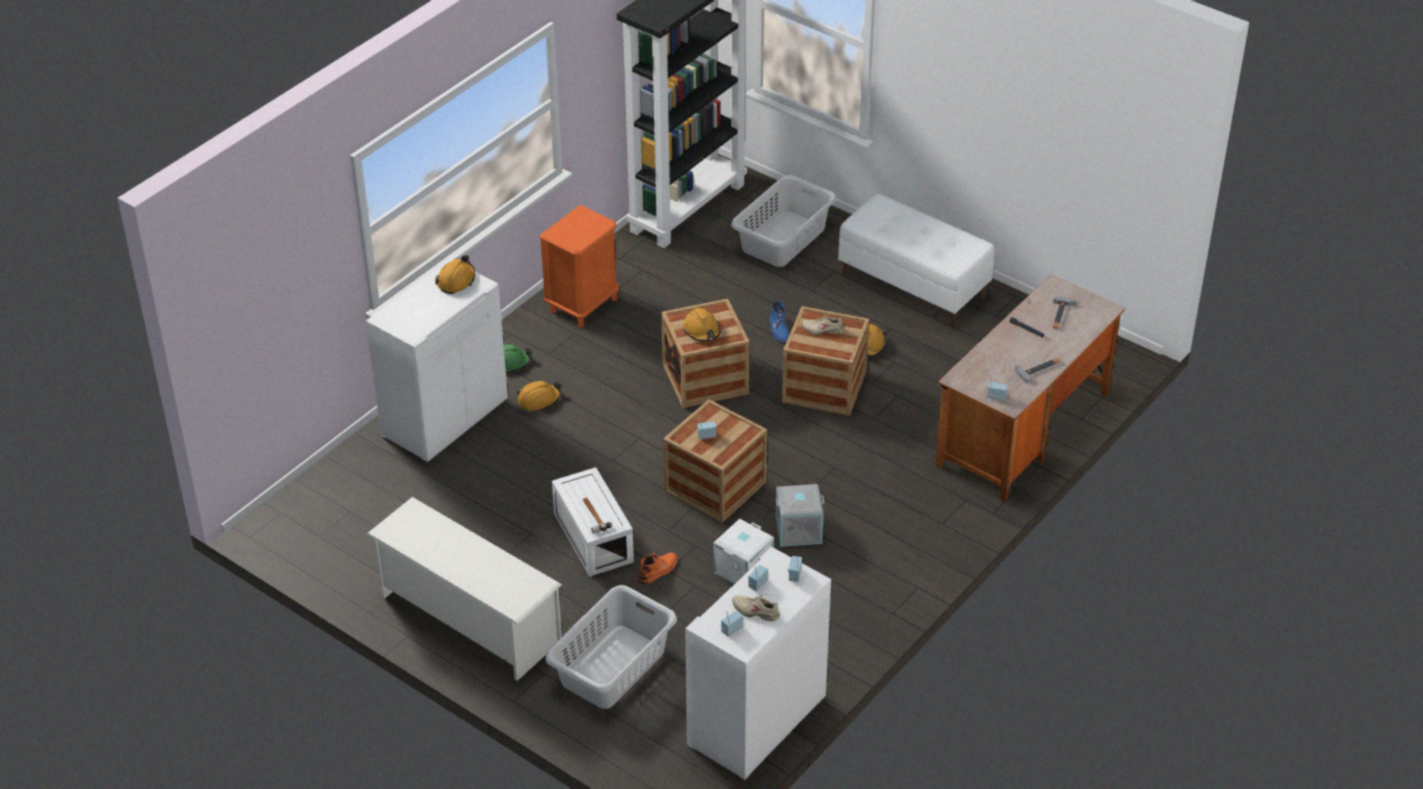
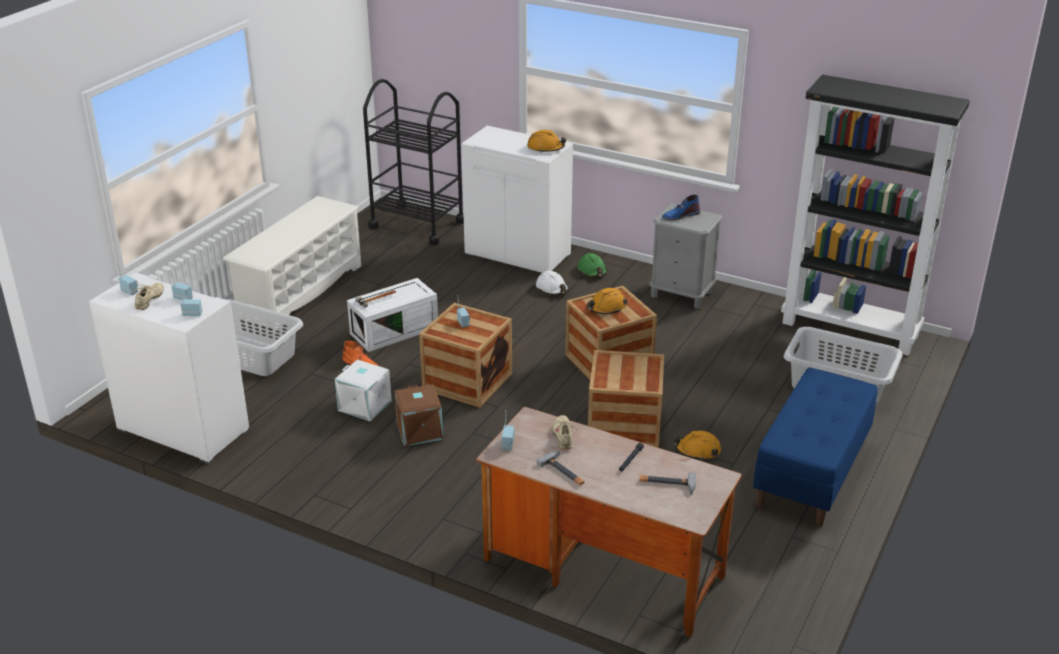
camera: 80 degrees right, 10 degrees down
orange hard hat [517,381,561,411] -> white hard hat [536,271,568,295]
orange nightstand [539,205,619,328] -> grey nightstand [649,204,723,309]
blue boot [769,301,790,343] -> blue boot moved to [662,195,700,220]
grey storage box [776,484,825,547] -> brown storage box [395,385,443,446]
beige shoe [801,314,843,335] -> beige shoe moved to [549,415,582,450]
white bench [838,194,994,327] -> blue bench [753,367,877,527]
none -> black cart [363,79,464,246]

